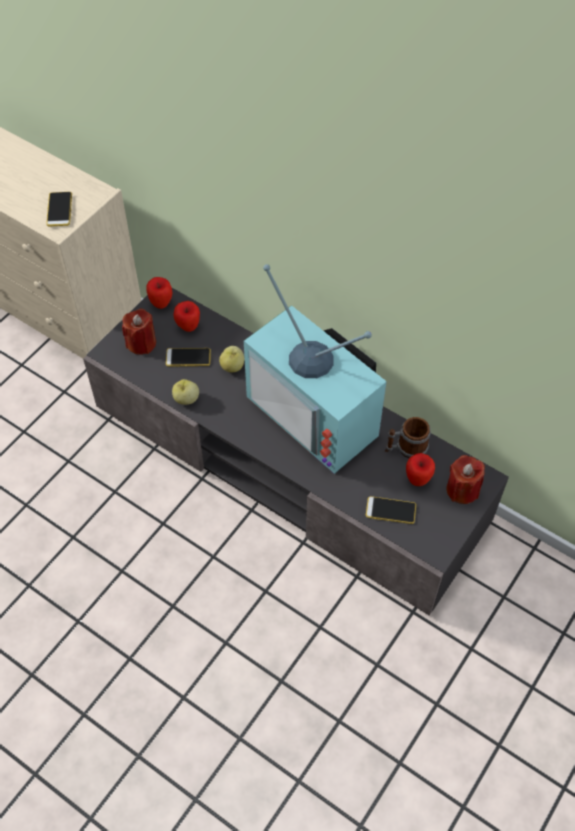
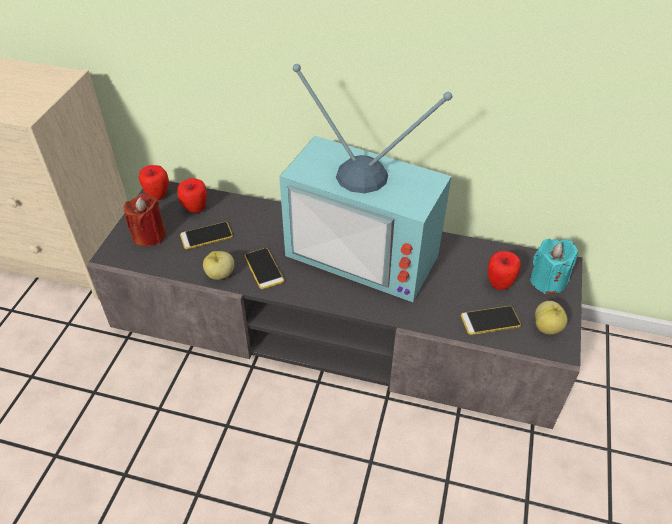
camera: 20 degrees left, 10 degrees down
phone [46,192,72,227] -> phone moved to [245,248,284,289]
apple [219,346,244,372] -> apple moved to [535,301,568,335]
mug [385,417,431,458] -> none
red candle [446,455,485,504] -> turquoise candle [530,239,578,294]

